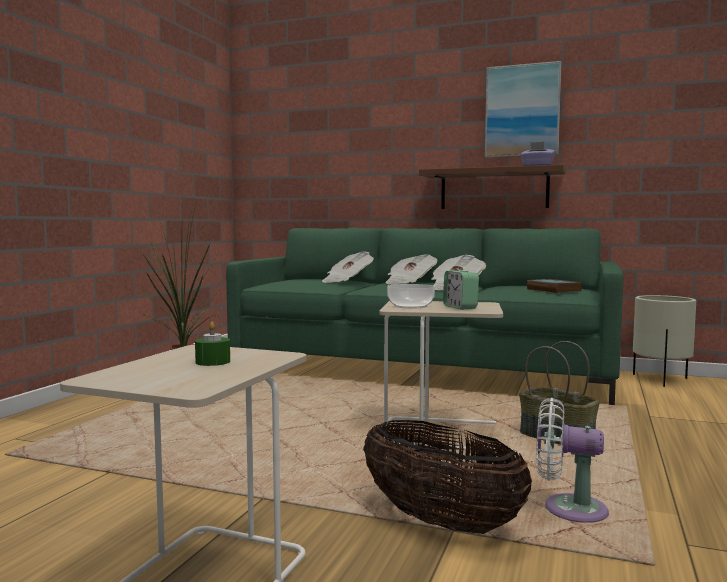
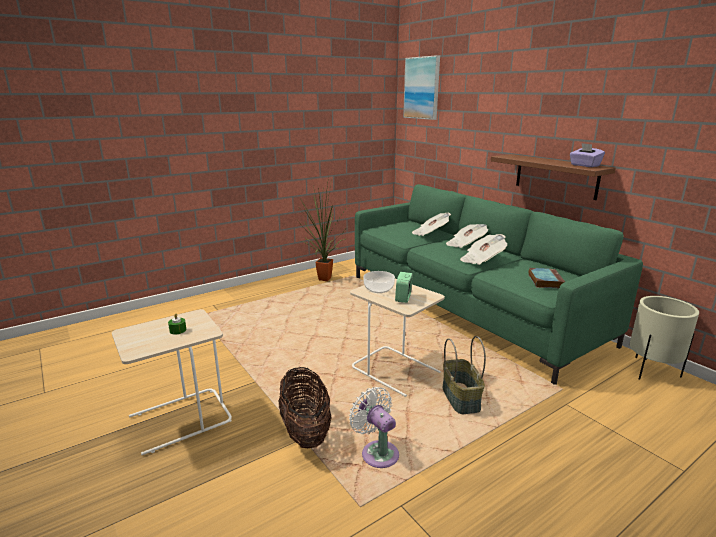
camera: 35 degrees right, 15 degrees up
picture [485,61,561,158] -> picture moved to [403,55,440,120]

